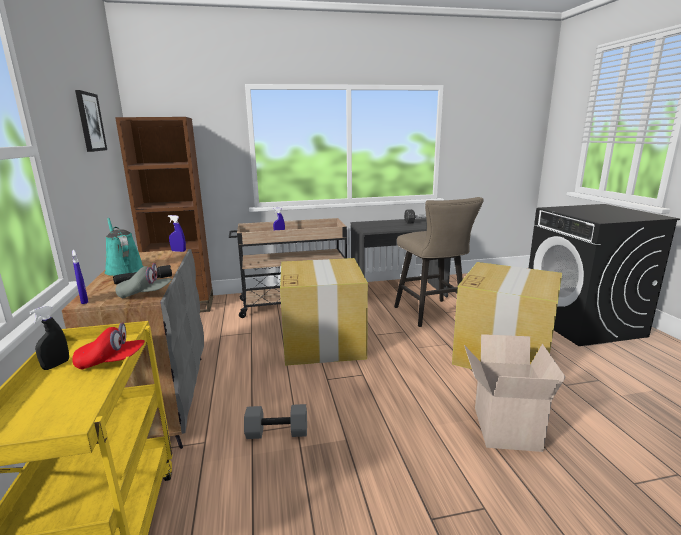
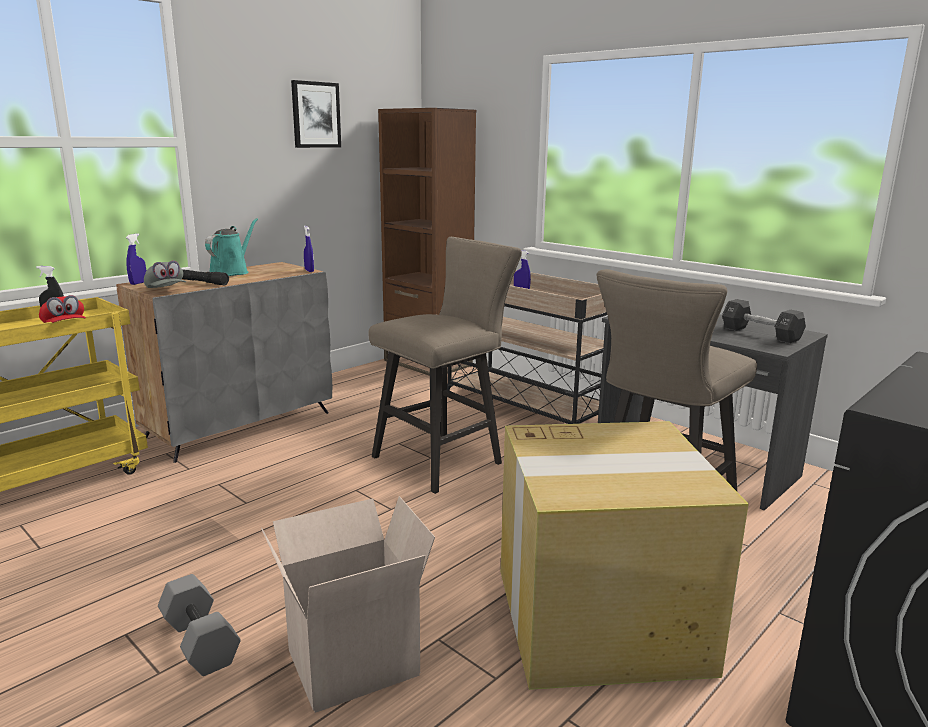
camera: 55 degrees right, 0 degrees up
grey dumbbell [244,404,307,439] -> grey dumbbell moved to [158,574,241,676]
cardboard box [280,258,368,366] -> beige stool [369,237,522,494]

